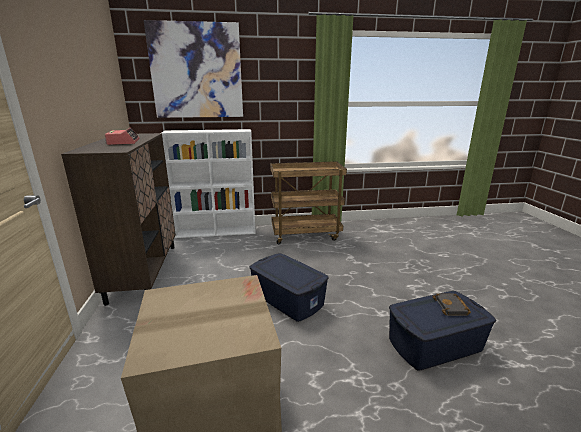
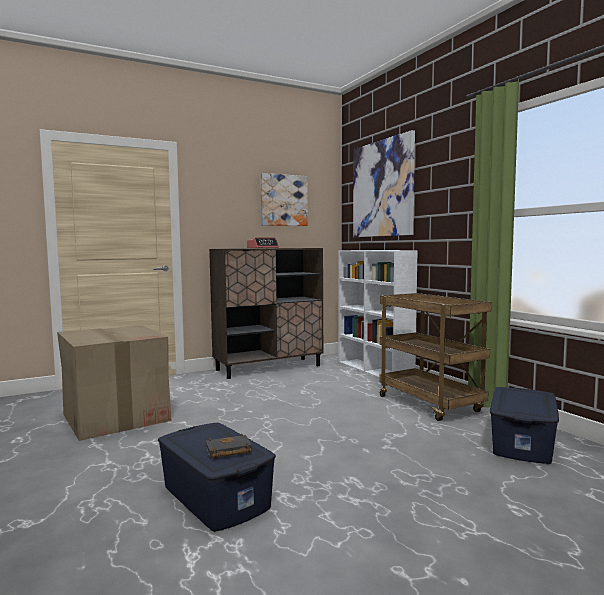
camera: 70 degrees right, 15 degrees down
blue storage box [249,253,329,322] -> blue storage box moved to [490,387,559,464]
none -> picture [261,173,308,226]

